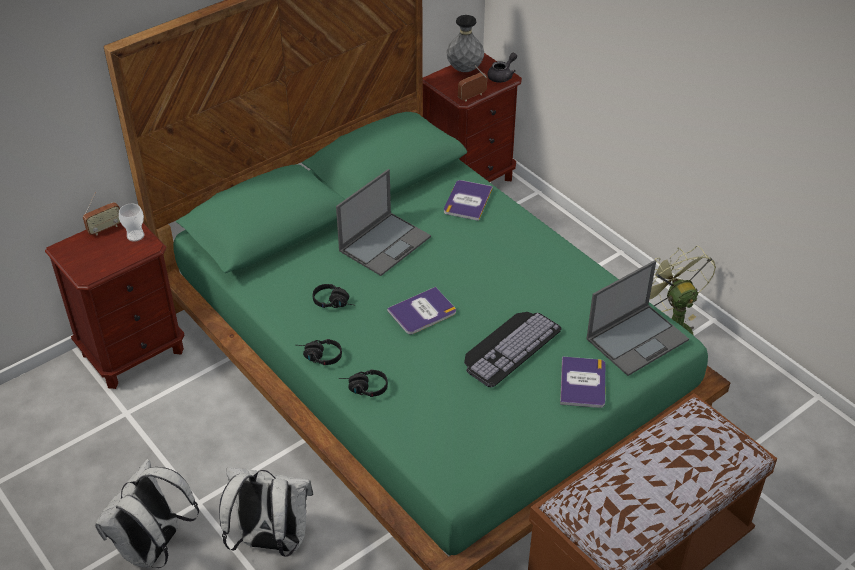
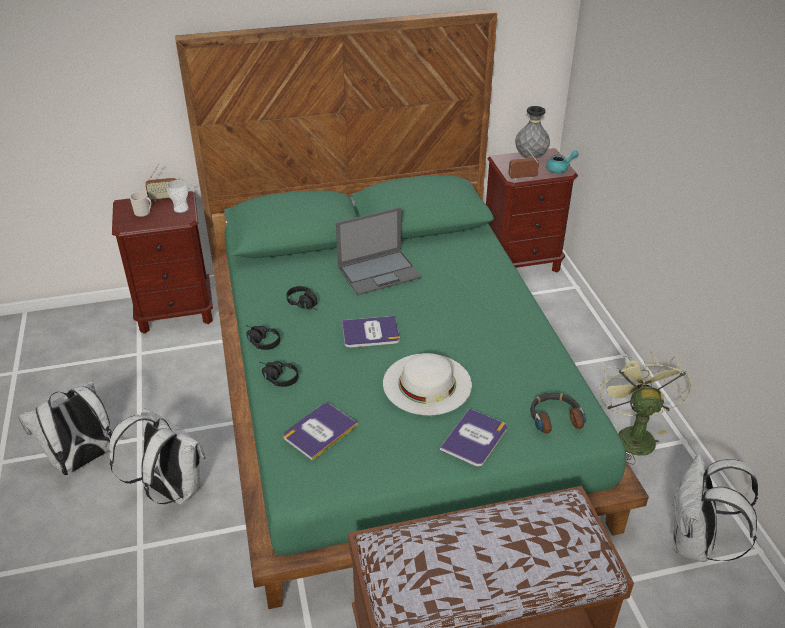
camera: 25 degrees right, 5 degrees down
book [444,180,493,221] -> book moved to [283,403,358,460]
keyboard [464,312,562,387] -> white hat [383,353,472,415]
grey teapot [488,52,517,83] -> turquoise teapot [546,150,579,173]
laptop [586,260,689,376] -> headphones [530,393,586,433]
none -> mug [130,192,151,217]
none -> white backpack [672,454,758,562]

